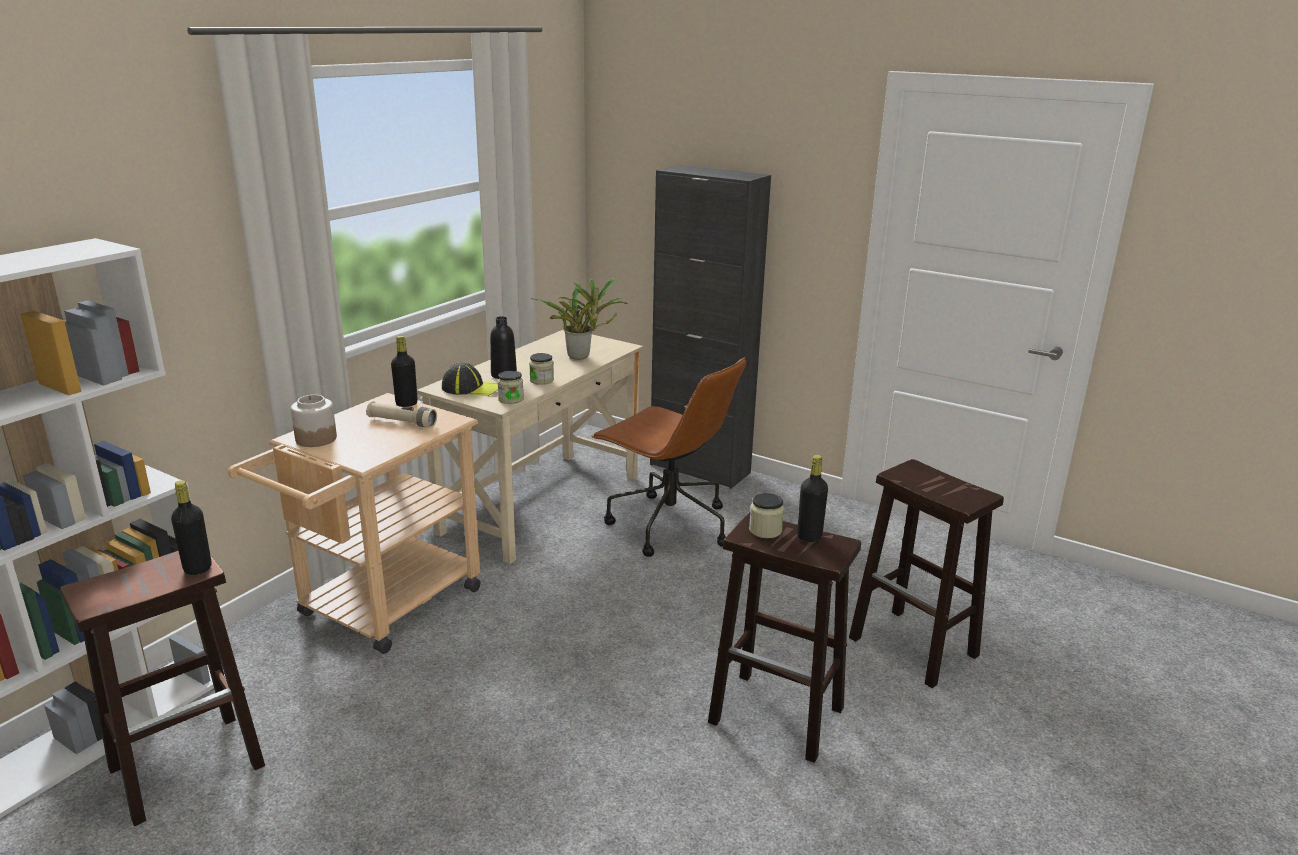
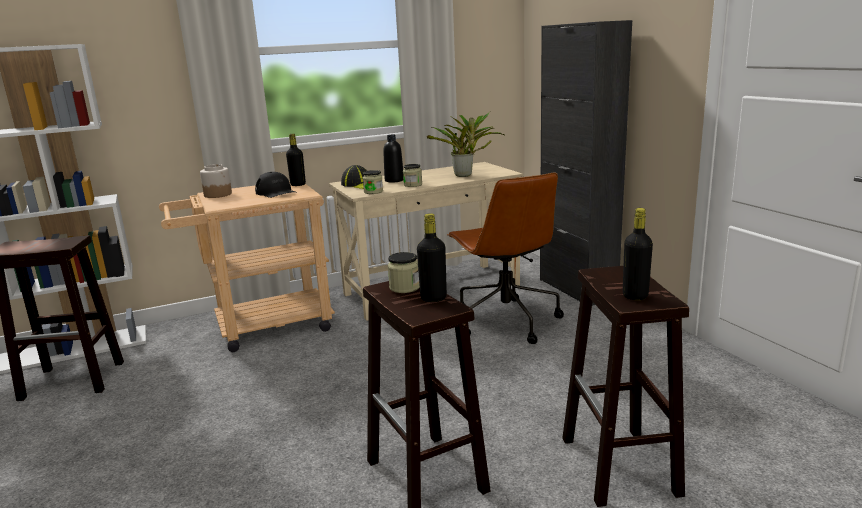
camera: 35 degrees right, 5 degrees down
black bottle [171,480,212,575] -> black bottle moved to [623,208,653,300]
beige flashlight [366,401,437,427] -> black cap [255,172,295,198]

